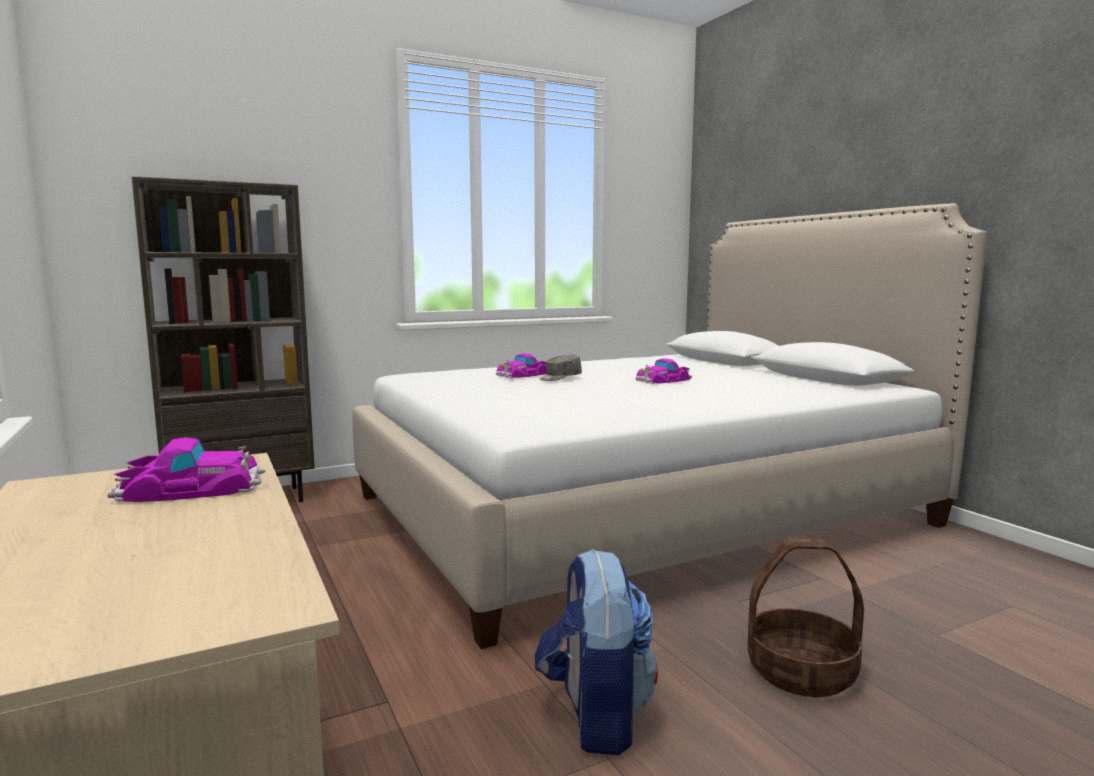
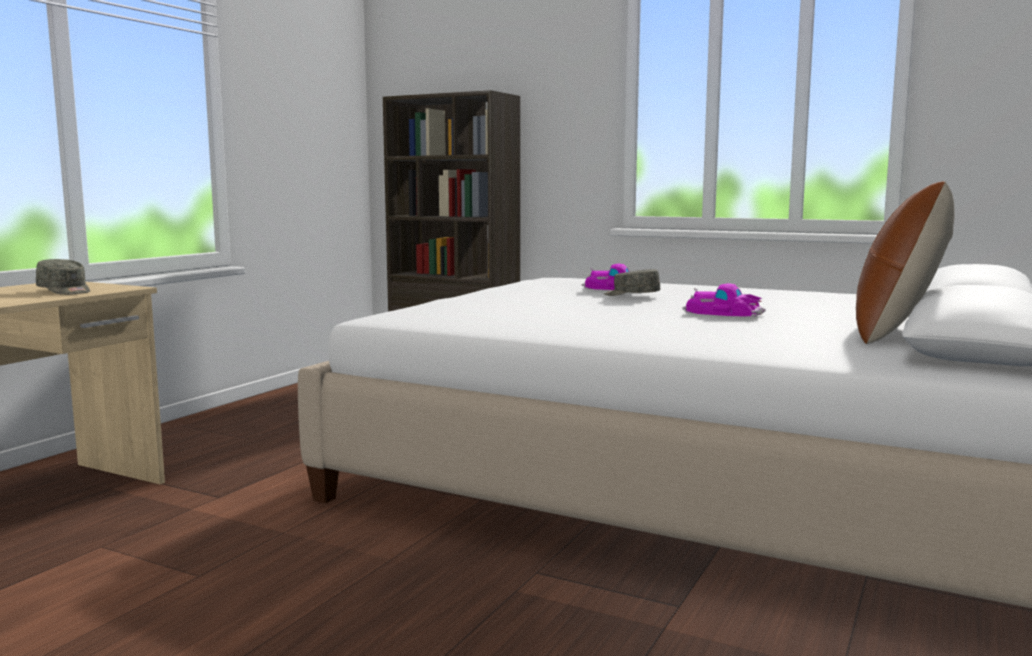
camera: 55 degrees right, 0 degrees up
toy car [108,437,265,502] -> grey cap [36,259,90,295]
backpack [534,548,658,755] -> none
basket [747,538,864,697] -> none
none -> brown pillow [856,181,955,344]

